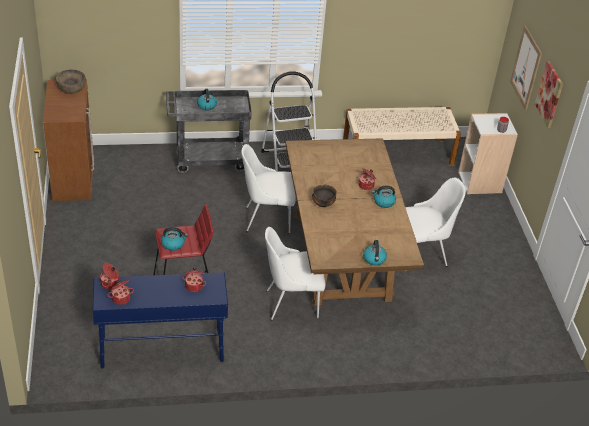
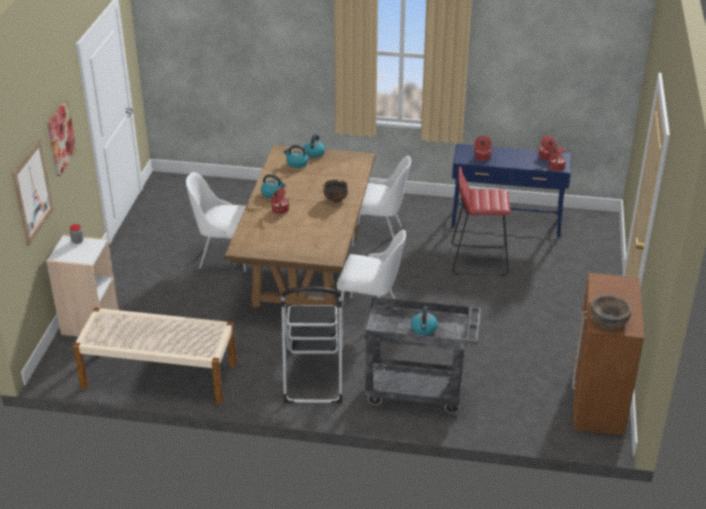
camera: 160 degrees left, 5 degrees down
kettle [161,227,188,251] -> kettle moved to [283,145,308,168]

